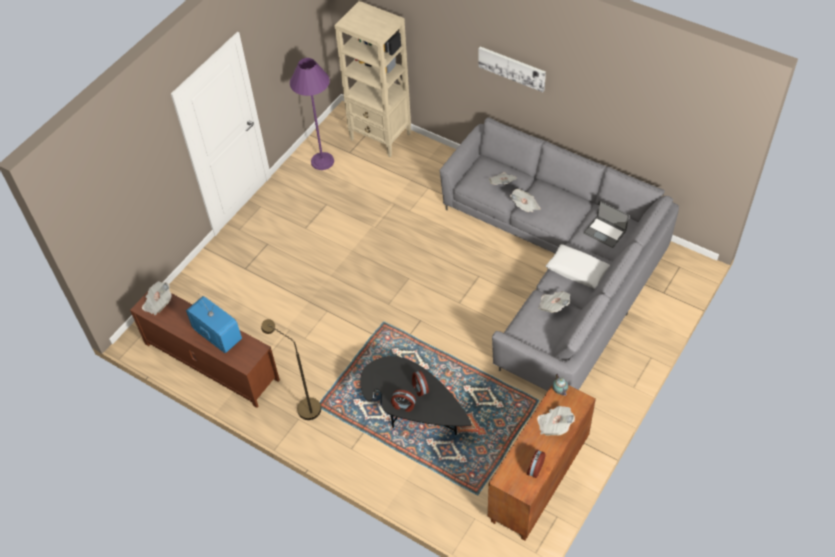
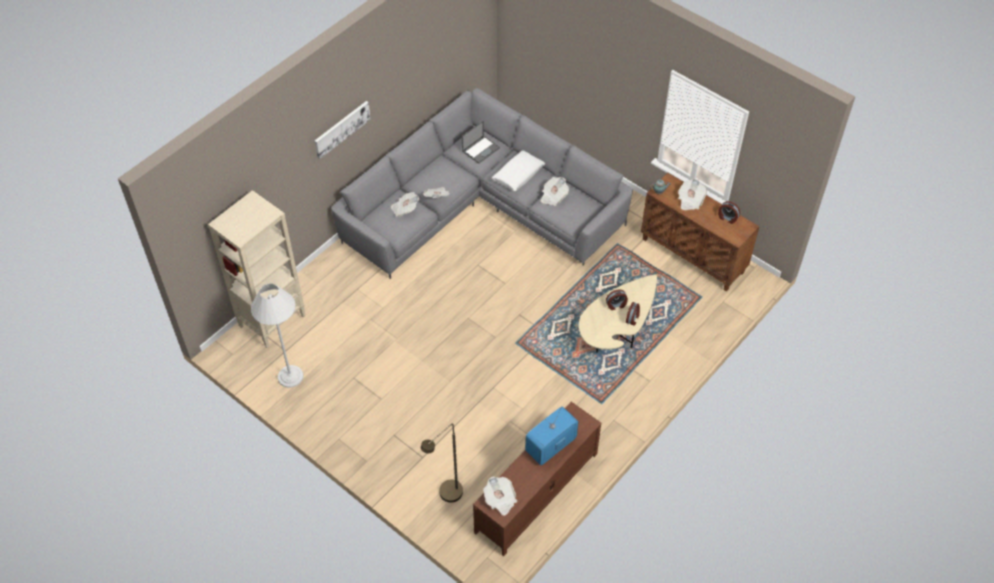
camera: 85 degrees left, 0 degrees up
brown floor lamp [261,319,321,420] -> brown floor lamp moved to [421,424,463,502]
purple floor lamp [290,58,334,170] -> white floor lamp [251,283,304,388]
black coffee table [360,356,471,435] -> beige coffee table [579,275,657,353]

